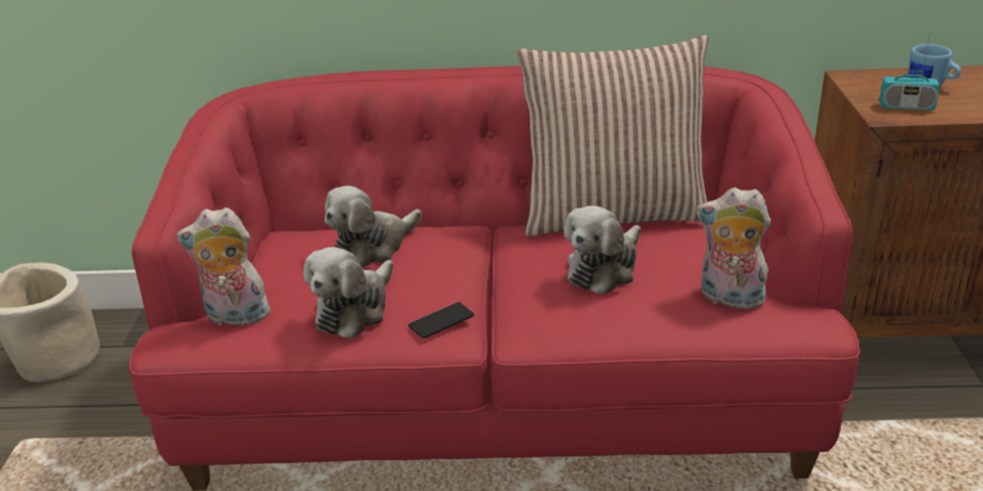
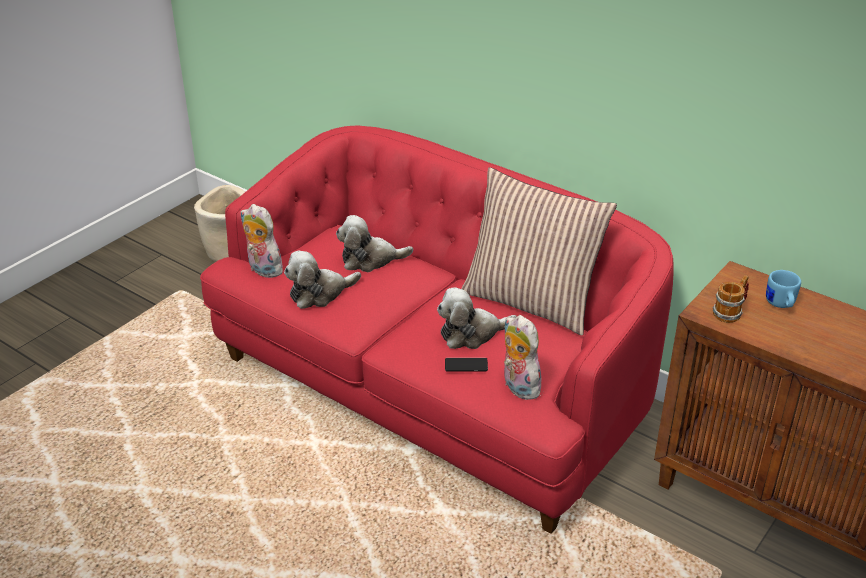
camera: 35 degrees right, 5 degrees up
phone [408,302,474,338] -> phone moved to [445,358,488,371]
radio [879,30,940,110] -> mug [712,275,749,323]

